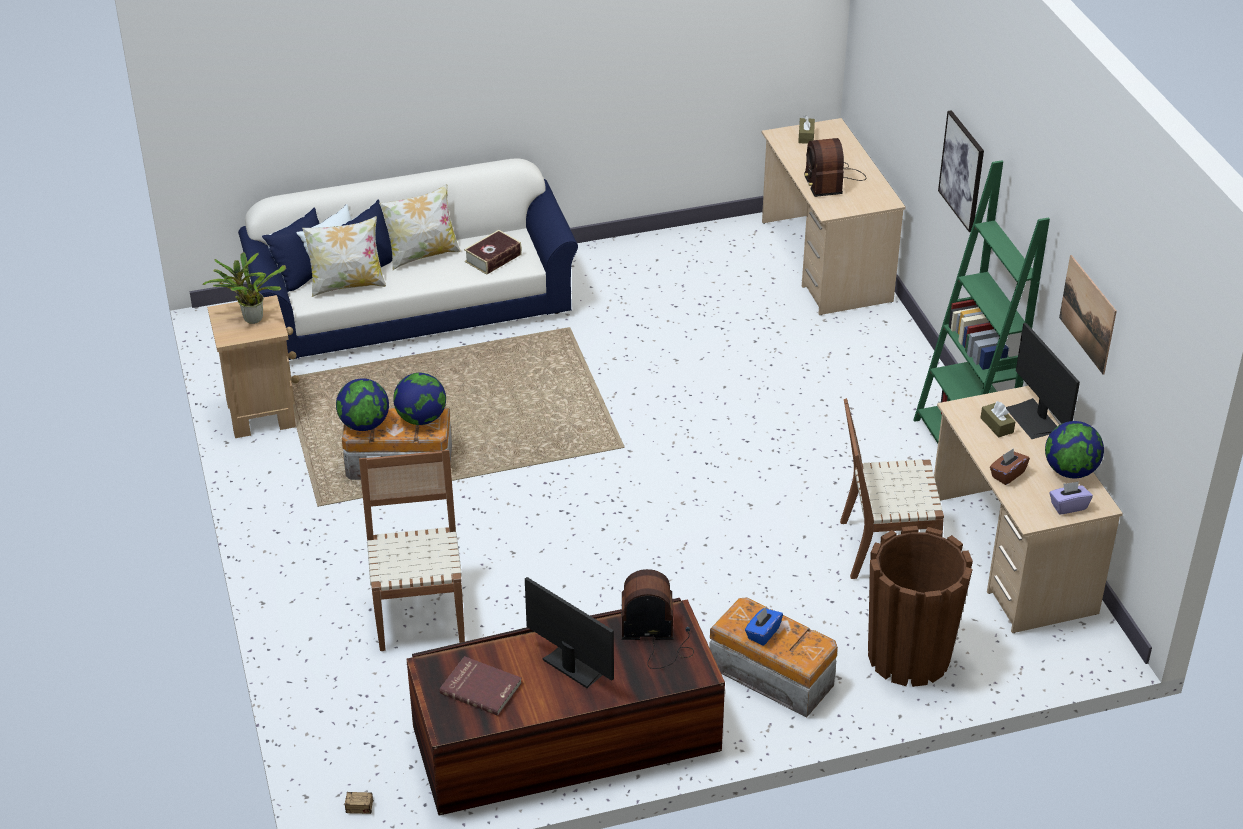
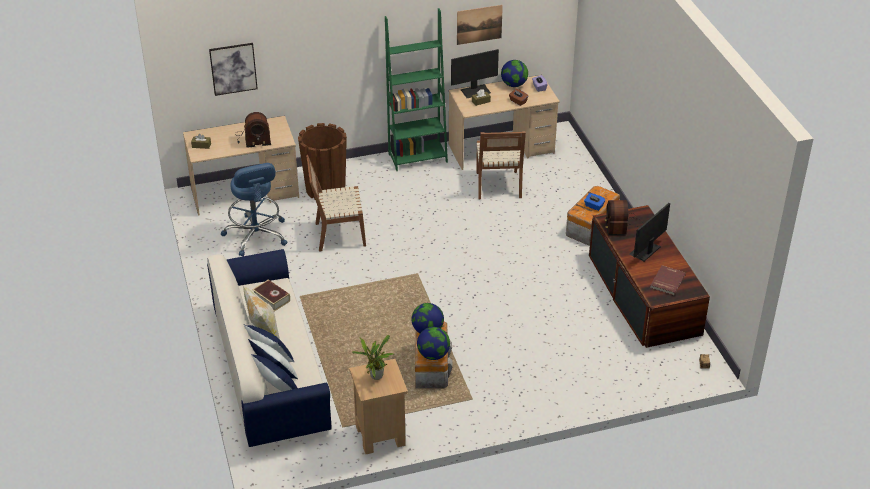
camera: 90 degrees left, 0 degrees up
pillow [302,216,386,297] -> none
chair [359,450,465,651] -> chair moved to [306,155,366,252]
brown planter [868,526,973,687] -> brown planter moved to [298,123,347,200]
picture [938,110,984,232] -> picture moved to [209,43,258,96]
none -> blue stool [221,163,287,256]

